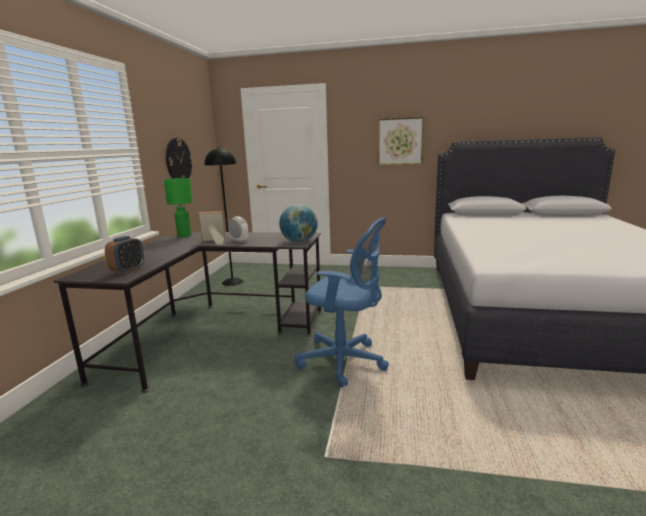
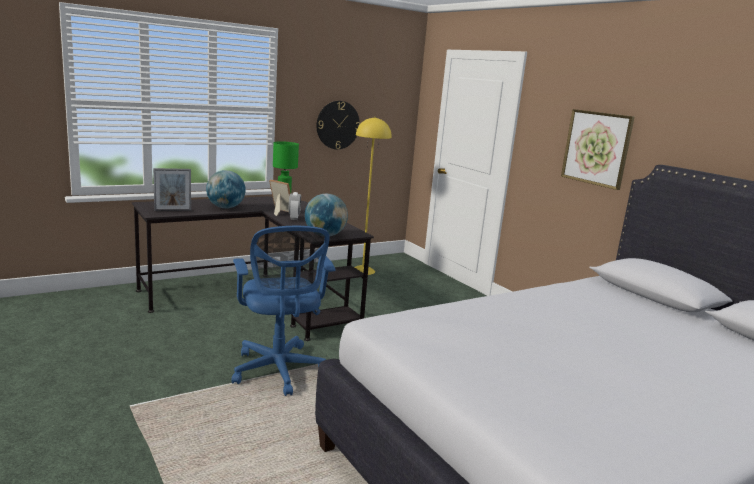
camera: 45 degrees right, 0 degrees up
alarm clock [105,236,144,274] -> picture frame [153,168,191,211]
black floor lamp [204,147,243,286] -> yellow floor lamp [355,117,392,275]
none -> globe [206,170,246,208]

